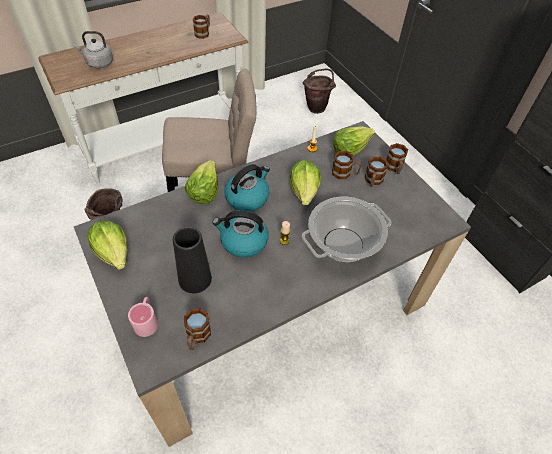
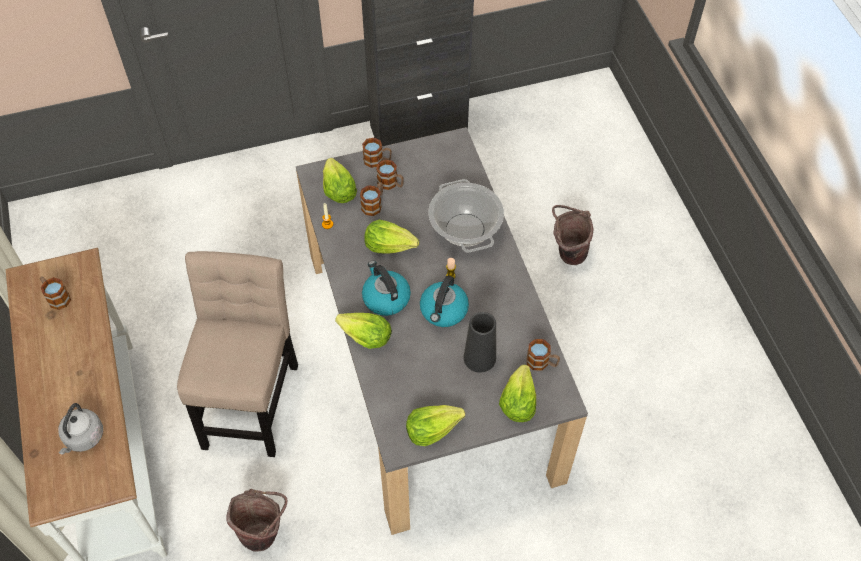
camera: 75 degrees left, 5 degrees up
pink mug [128,297,158,337] -> lettuce [499,365,536,422]
brown bucket [302,68,336,114] -> brown bucket moved to [552,205,594,265]

